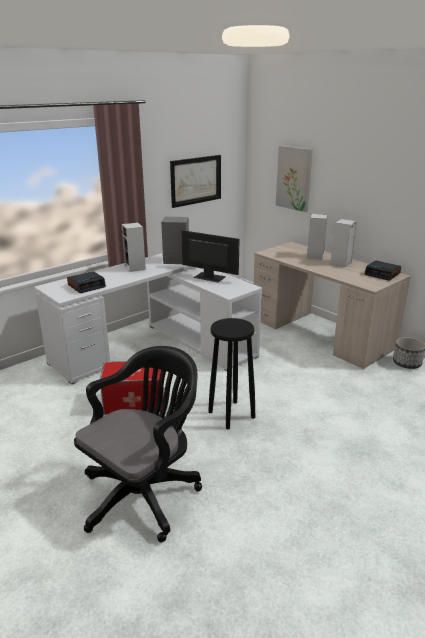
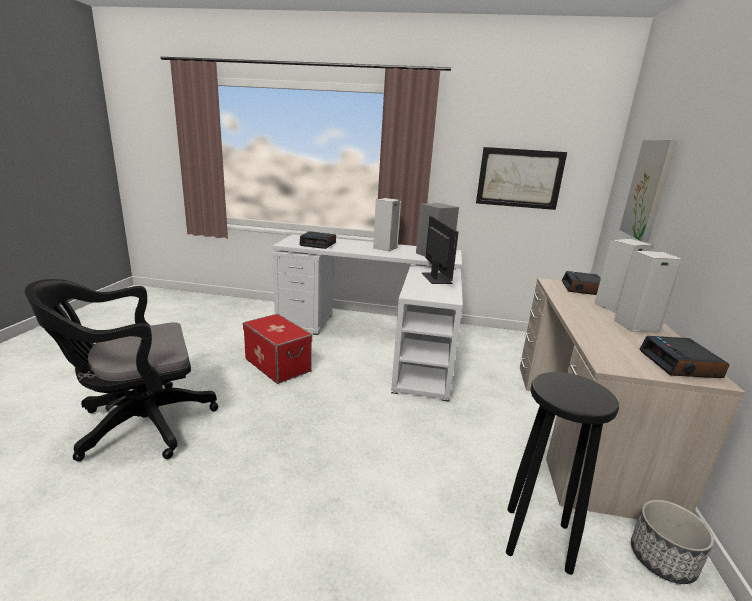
camera: 50 degrees right, 5 degrees down
black office chair [74,346,202,542] -> black office chair turned 150 degrees clockwise [25,279,218,461]
black stool [208,318,255,429] -> black stool moved to [506,372,619,575]
none -> alarm clock [562,271,601,295]

